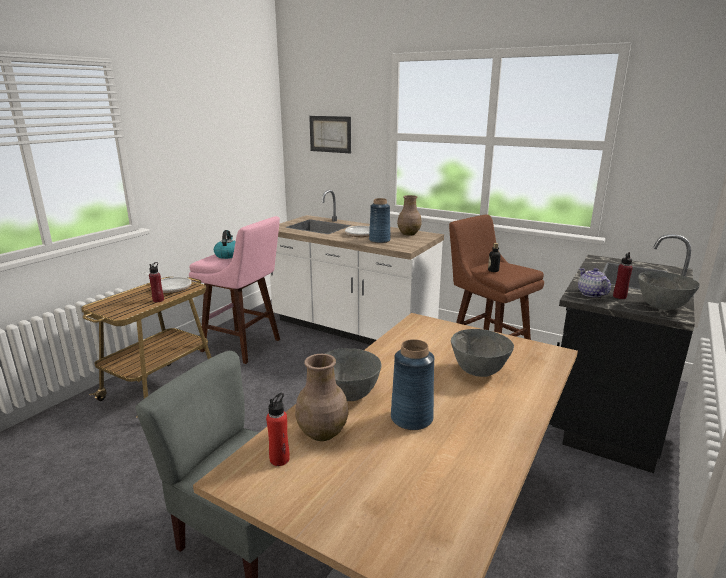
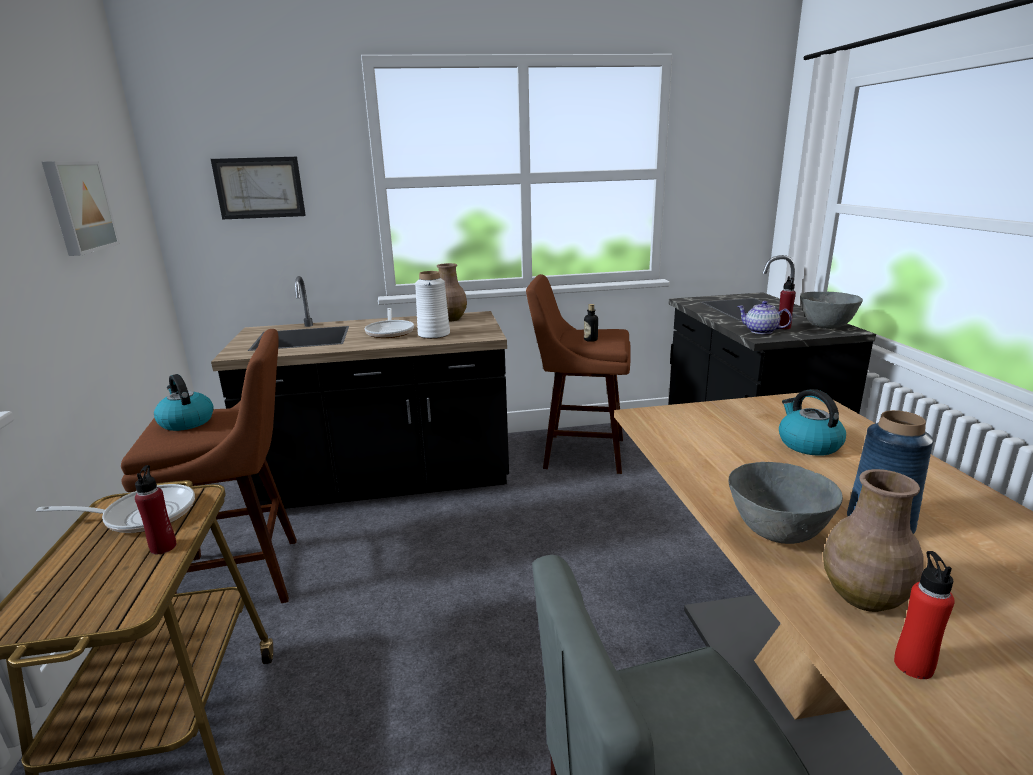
camera: 40 degrees left, 0 degrees up
pink stool [189,216,280,364] -> brown stool [121,329,297,603]
white counter [270,190,444,345] -> black counter [211,276,509,509]
blue vase [369,198,391,243] -> white vase [415,271,450,339]
grey bowl [451,329,514,377] -> kettle [779,389,846,456]
none -> picture [42,161,120,256]

